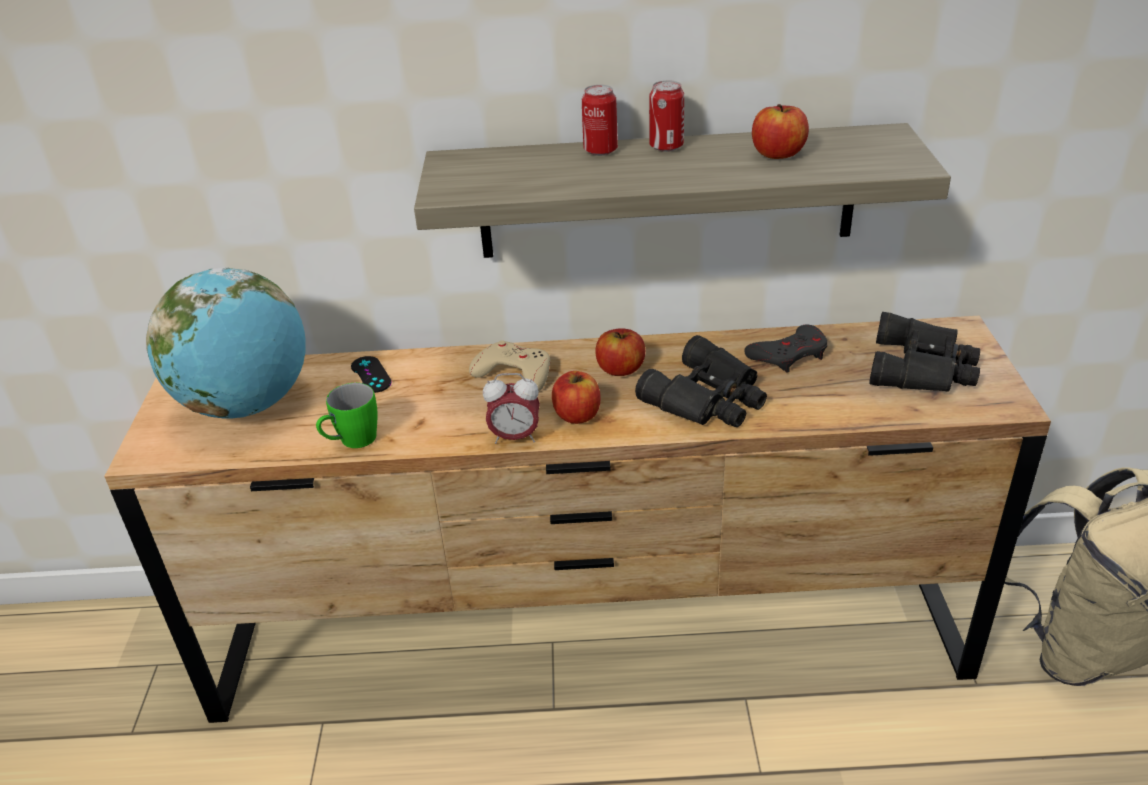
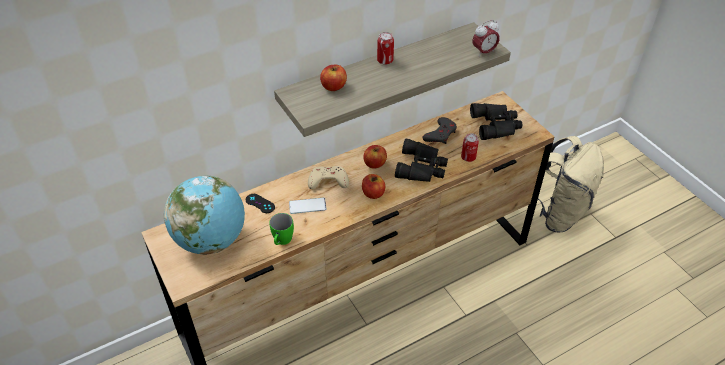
camera: 30 degrees left, 10 degrees up
alarm clock [483,373,540,444] -> alarm clock moved to [472,20,500,57]
can [582,85,618,156] -> can moved to [461,133,479,162]
apple [752,104,809,159] -> apple moved to [320,65,347,91]
none -> phone [289,198,326,214]

